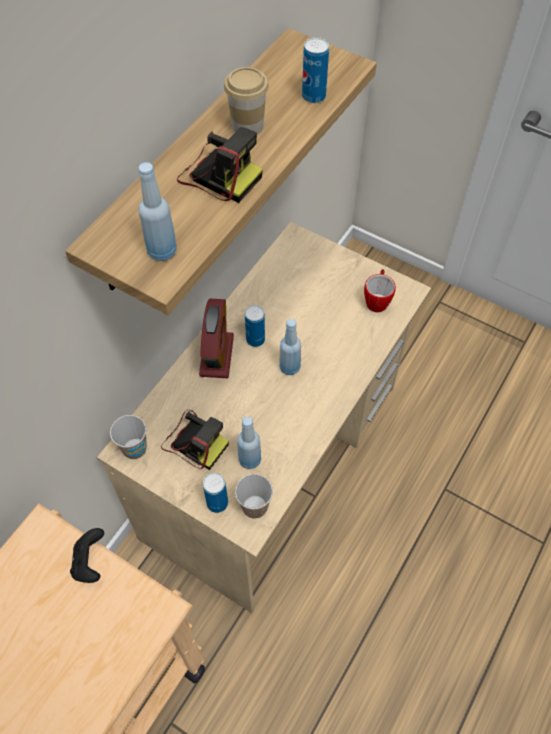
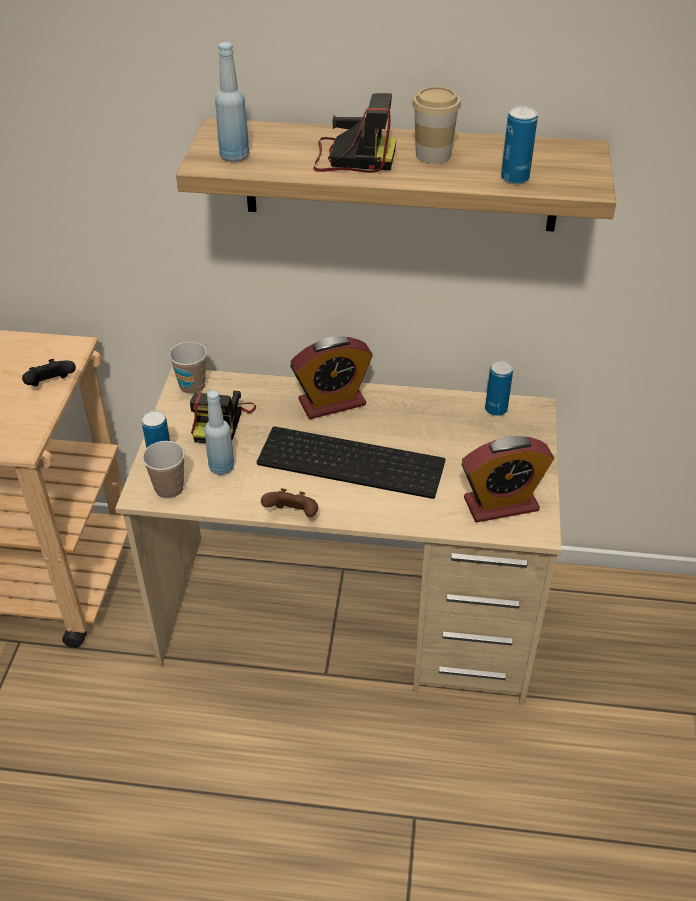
camera: 65 degrees right, 15 degrees down
camera [177,127,263,203] -> camera turned 90 degrees counterclockwise [313,93,397,173]
can [245,305,265,347] -> can moved to [485,360,513,416]
blue bottle [279,319,301,375] -> keyboard [257,427,445,499]
mug [364,269,396,312] -> alarm clock [461,436,554,523]
none -> brown game controller [261,488,318,517]

